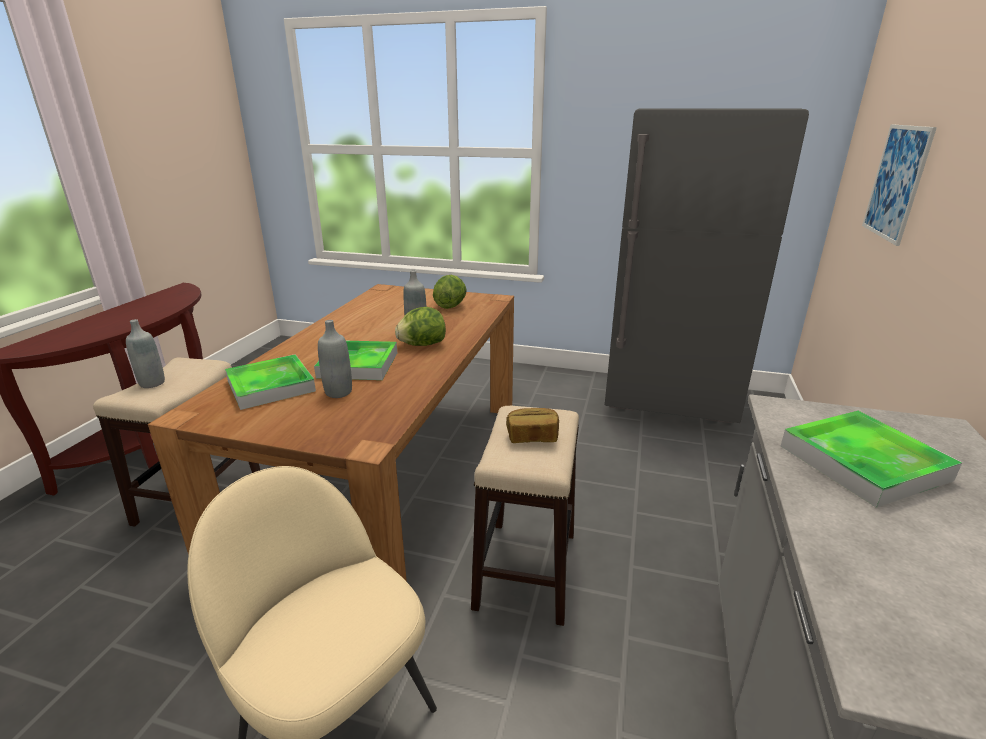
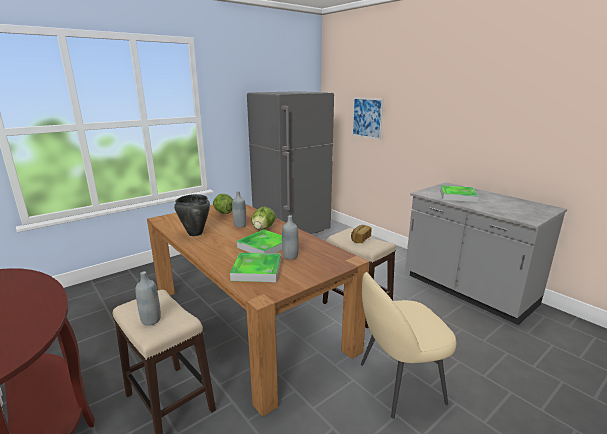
camera: 55 degrees left, 5 degrees down
none -> black cooking pot [174,194,210,236]

